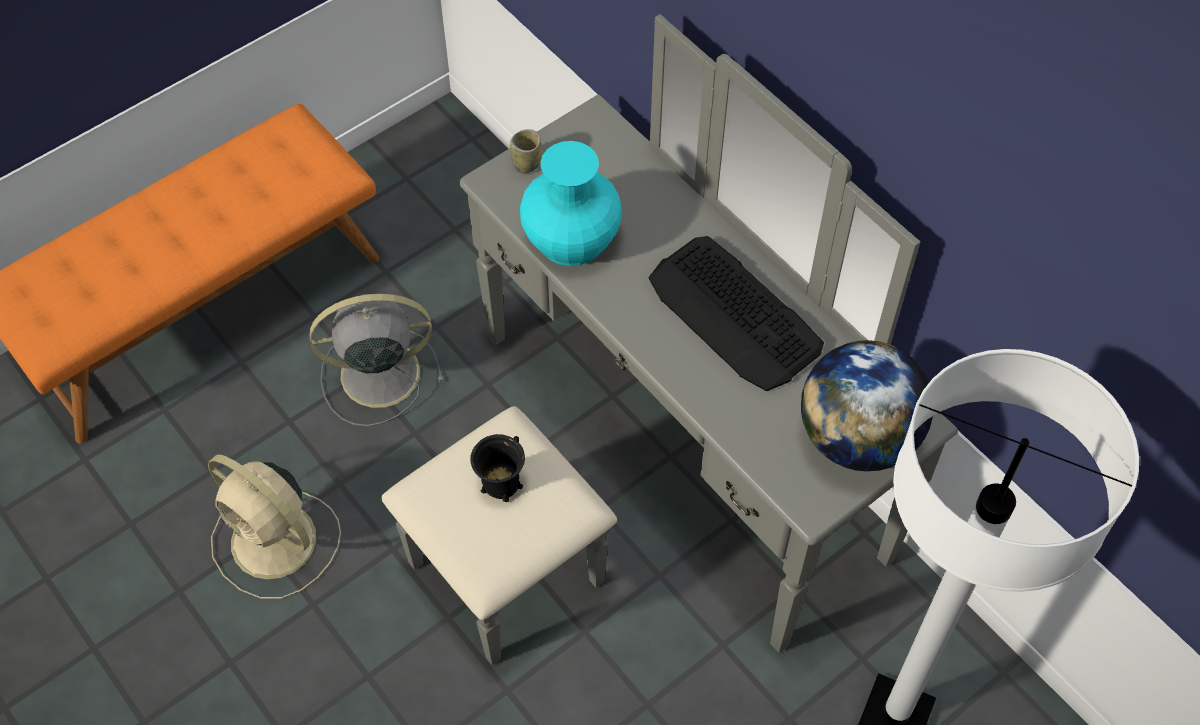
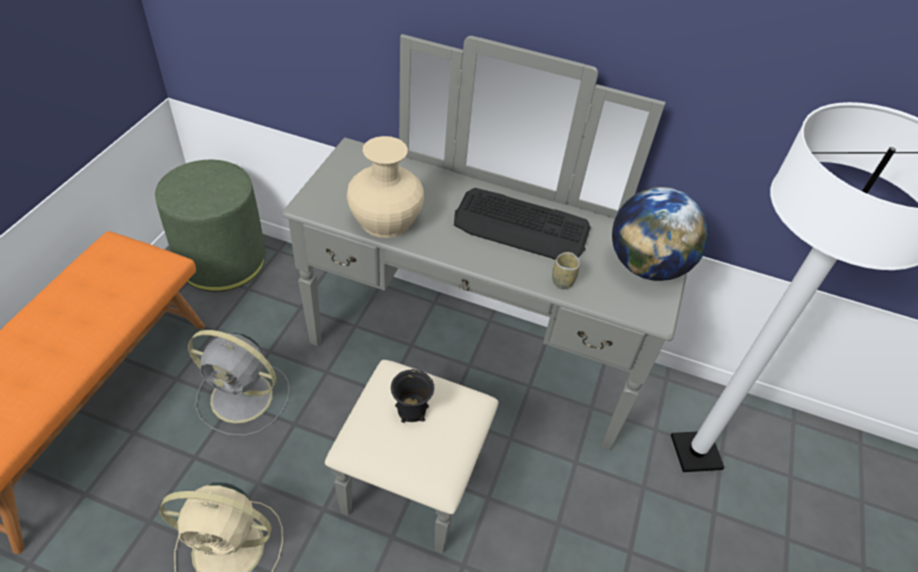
camera: 35 degrees left, 10 degrees down
grey fan [309,294,444,426] -> grey fan turned 120 degrees counterclockwise [188,330,290,436]
cup [510,129,542,173] -> cup moved to [552,252,580,289]
turquoise vase [520,141,622,266] -> beige vase [347,136,424,238]
none -> green ottoman [155,160,265,292]

